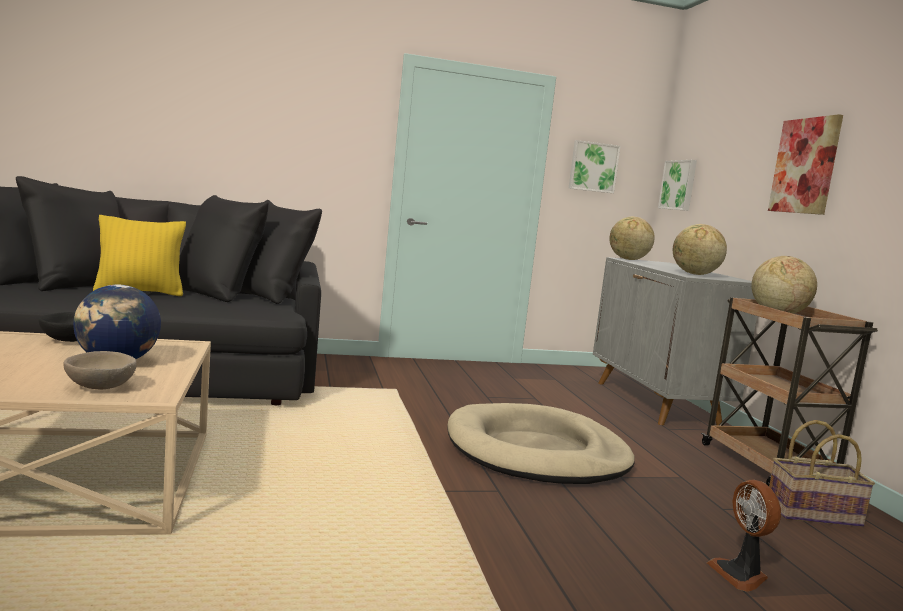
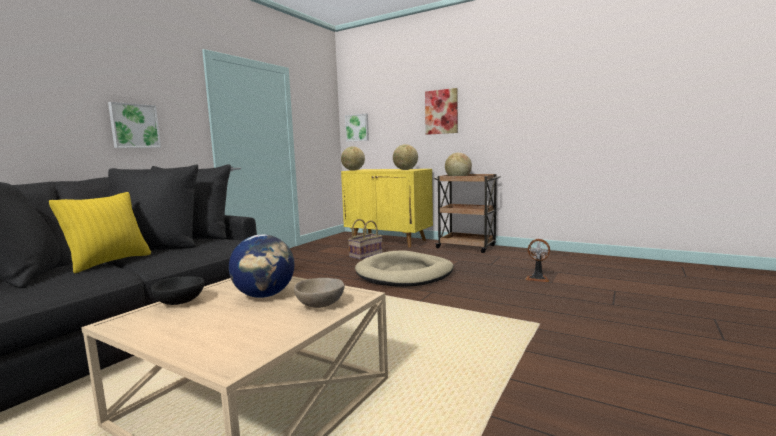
camera: 45 degrees left, 0 degrees up
picture [569,140,621,193] -> picture moved to [108,102,161,148]
grey cabinet [593,257,757,426] -> yellow cabinet [341,169,433,248]
basket [769,420,875,527] -> basket moved to [348,219,383,260]

